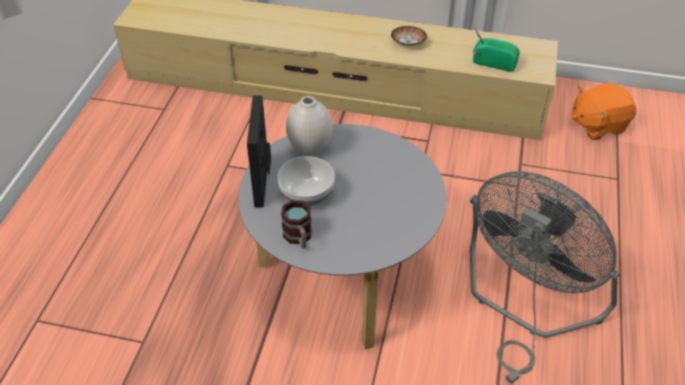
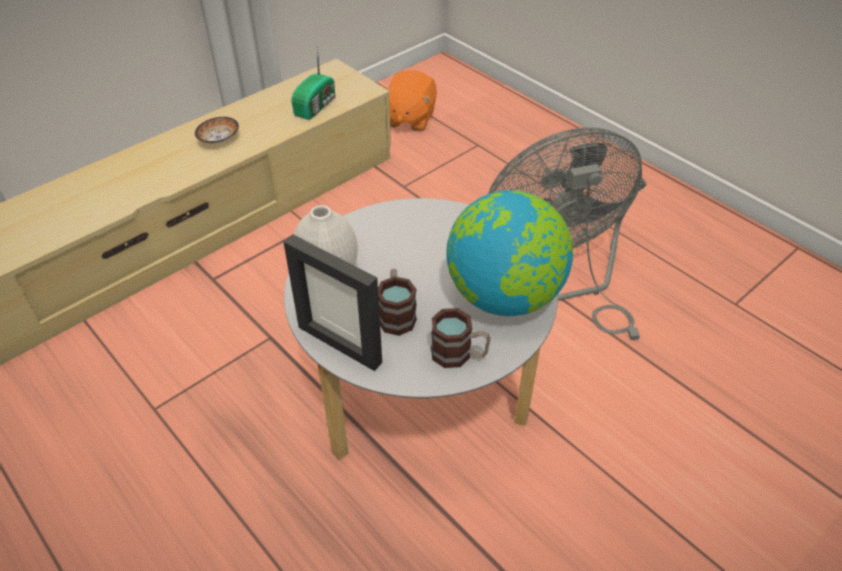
camera: 55 degrees left, 0 degrees up
bowl [277,156,335,206] -> mug [378,269,417,336]
radio [473,27,520,72] -> radio turned 150 degrees clockwise [291,46,336,120]
none -> globe [446,190,573,316]

